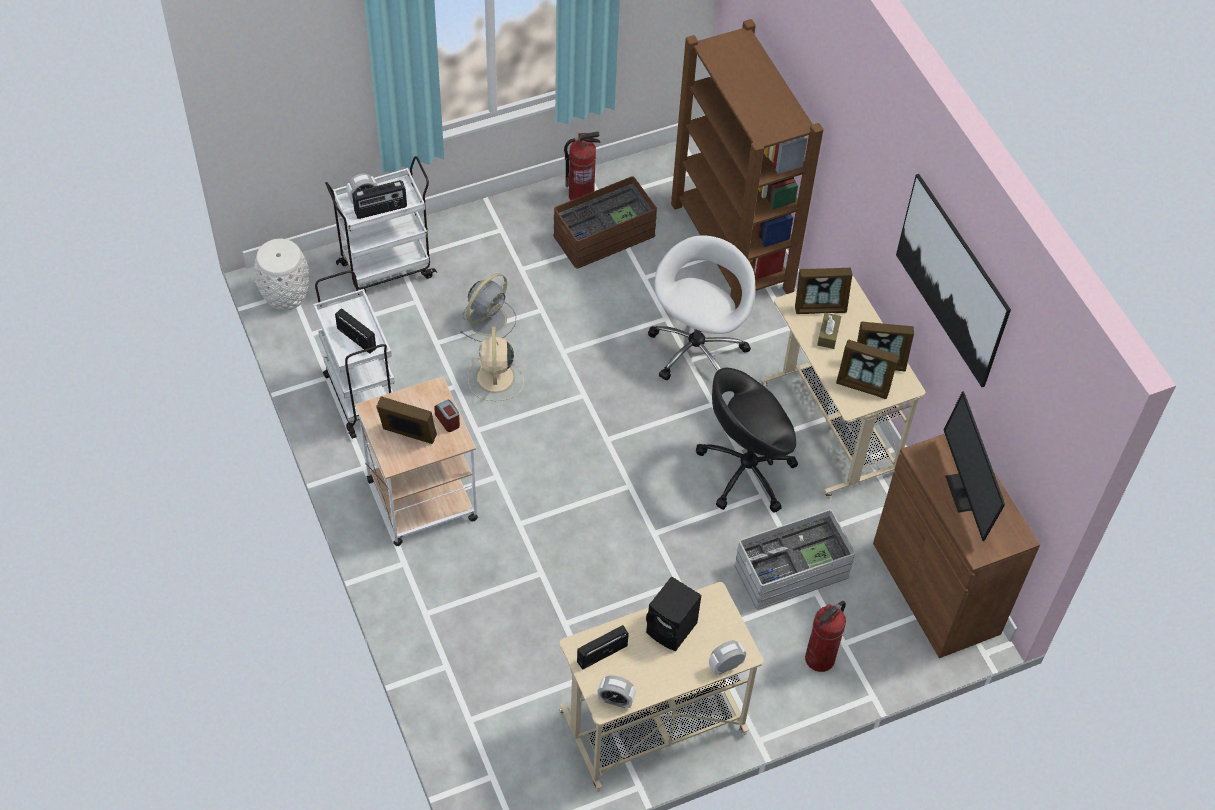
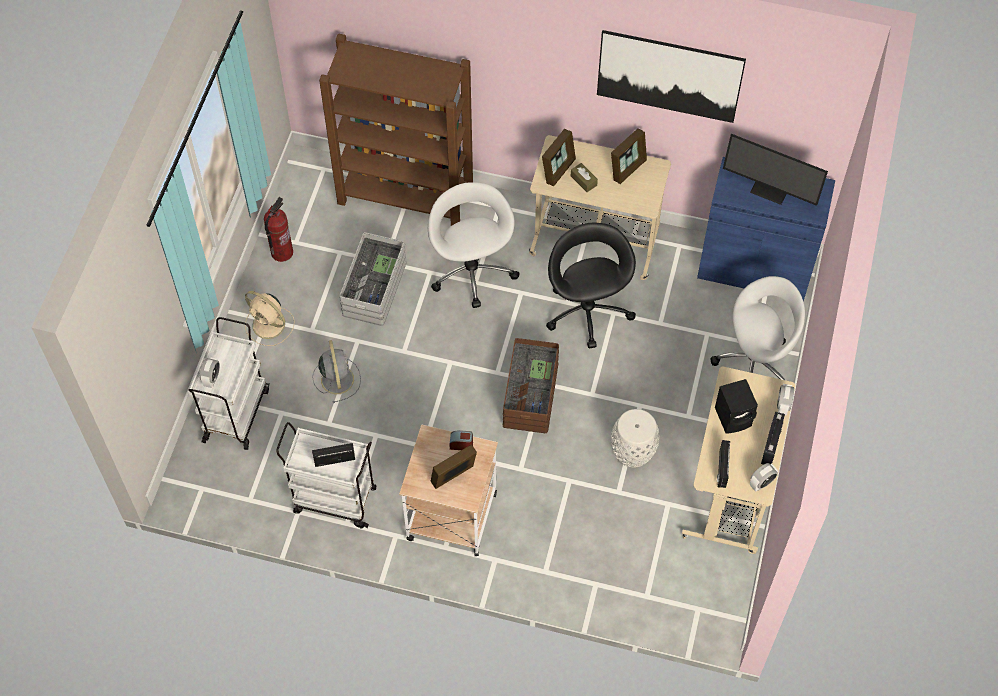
camera: 50 degrees left, 5 degrees up
white stool [254,239,309,311] -> white stool moved to [611,409,660,468]
radio [352,180,407,219] -> radio moved to [761,412,785,465]
beige fan [468,326,524,401] -> beige fan moved to [245,291,295,346]
brown storage box [553,176,657,268] -> brown storage box moved to [503,338,560,433]
black office chair [696,368,798,513] -> black office chair turned 150 degrees clockwise [546,223,636,348]
grey storage box [734,509,855,610] -> grey storage box moved to [340,232,407,326]
fire extinguisher [805,601,846,672] -> white office chair [711,276,805,380]
picture frame [836,340,899,399] -> none
brown cabinet [873,434,1040,658] -> blue cabinet [697,157,835,301]

